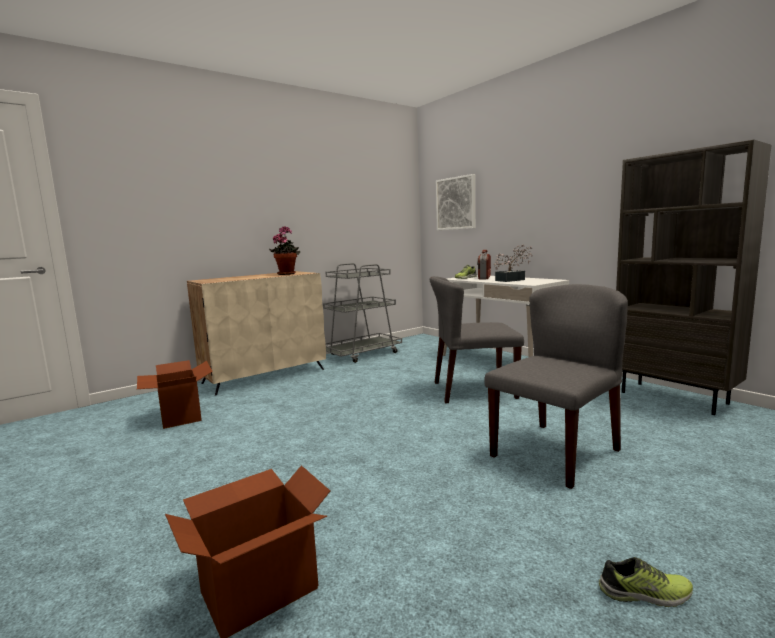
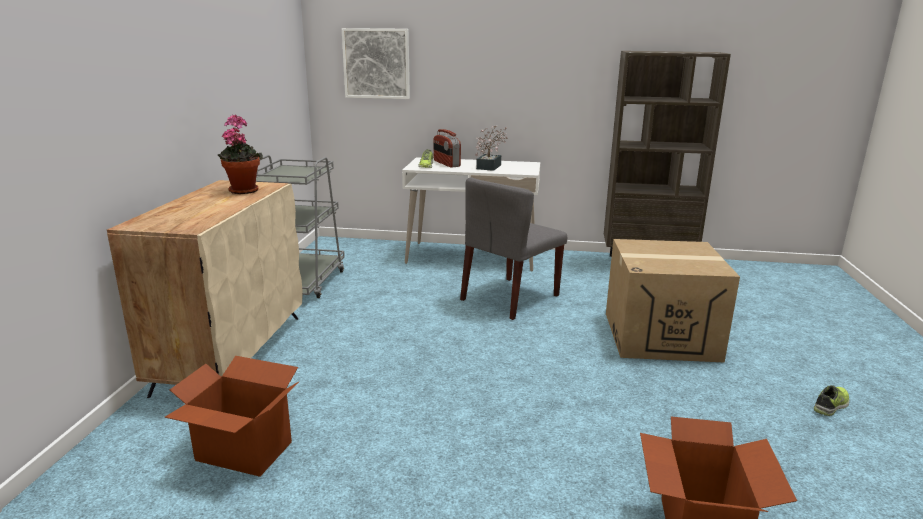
camera: 45 degrees left, 10 degrees up
grey chair [484,284,628,489] -> cardboard box [606,239,740,363]

